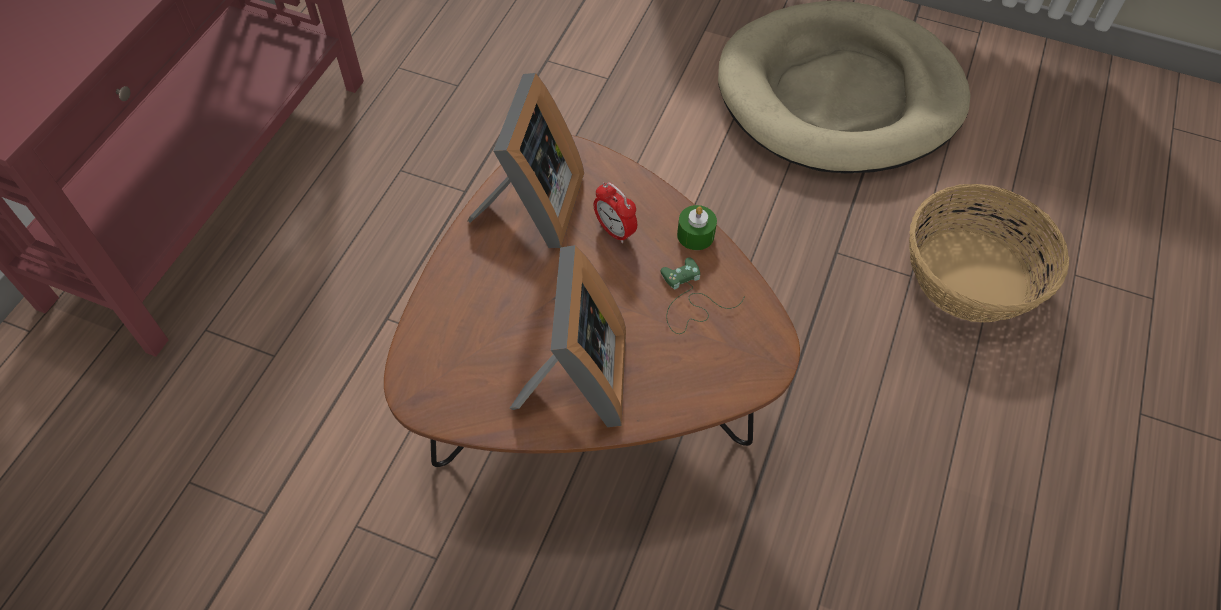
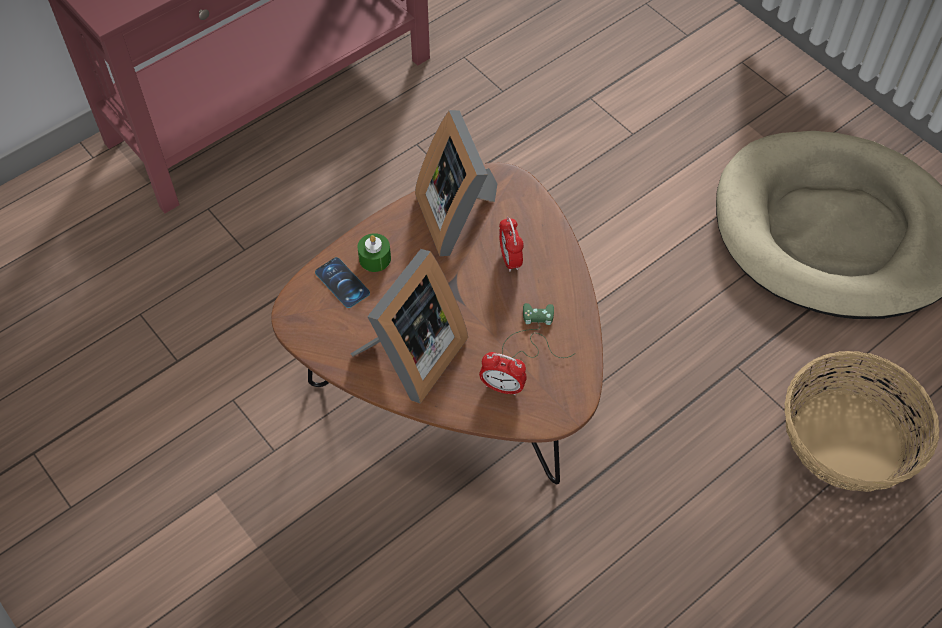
camera: 30 degrees right, 0 degrees up
picture frame [468,73,584,248] -> picture frame turned 120 degrees clockwise [415,110,497,256]
green candle [677,205,717,250] -> green candle moved to [357,233,391,272]
none -> phone [315,257,370,308]
none -> alarm clock [479,352,527,395]

